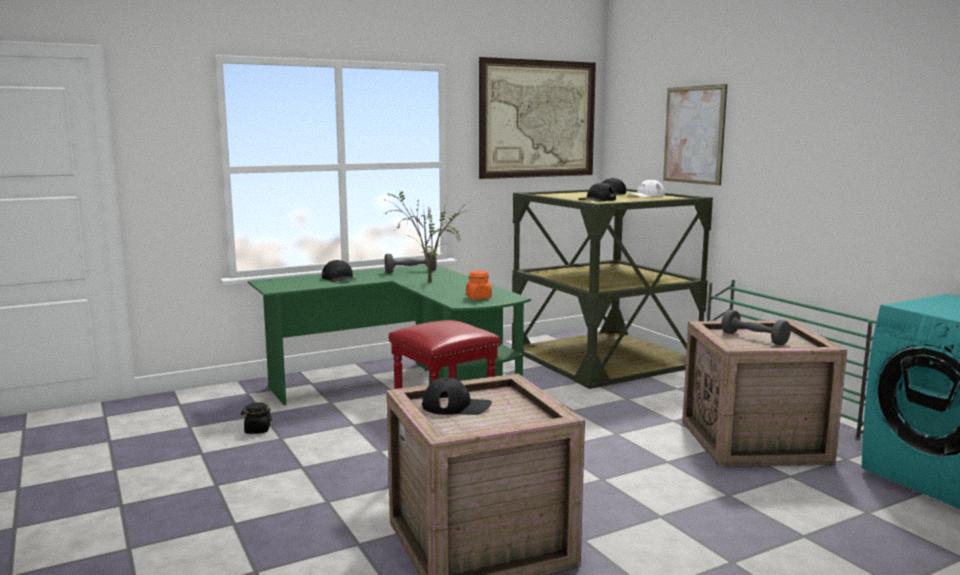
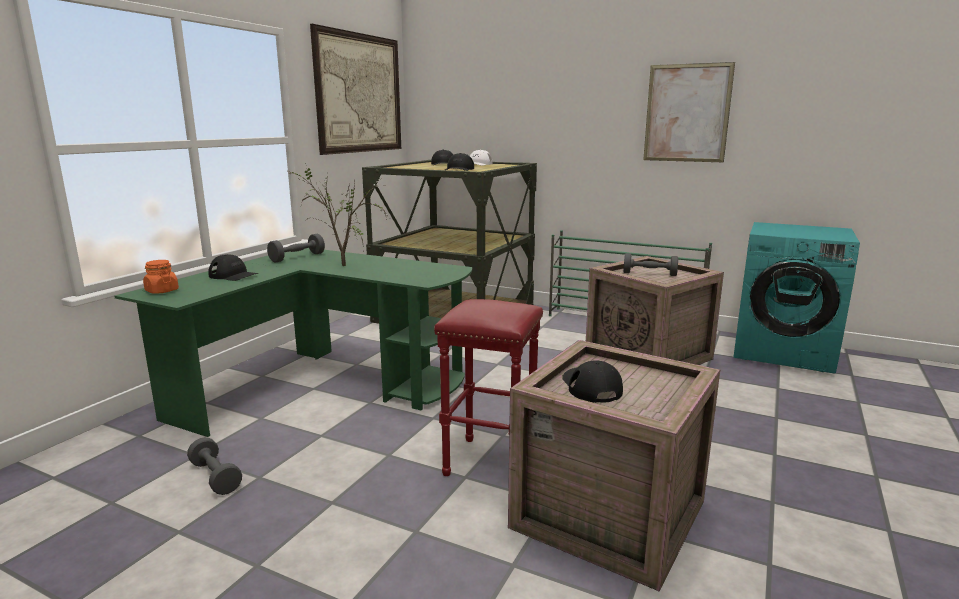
camera: 35 degrees left, 5 degrees up
black jar [241,402,272,434] -> grey dumbbell [187,437,242,495]
black cap [422,378,492,415] -> black cap turned 75 degrees counterclockwise [562,360,623,403]
orange jar [466,271,492,299] -> orange jar moved to [143,260,179,294]
picture [663,84,727,185] -> picture moved to [643,62,735,162]

